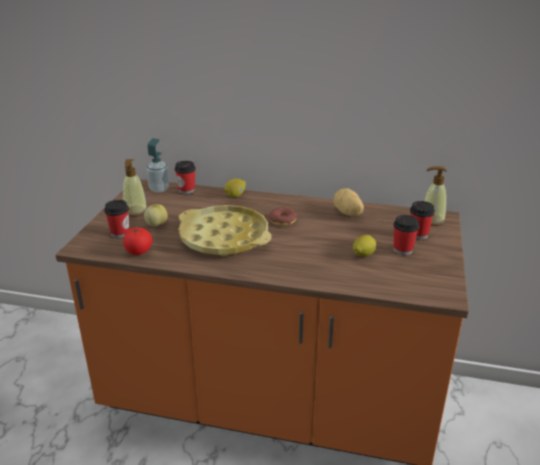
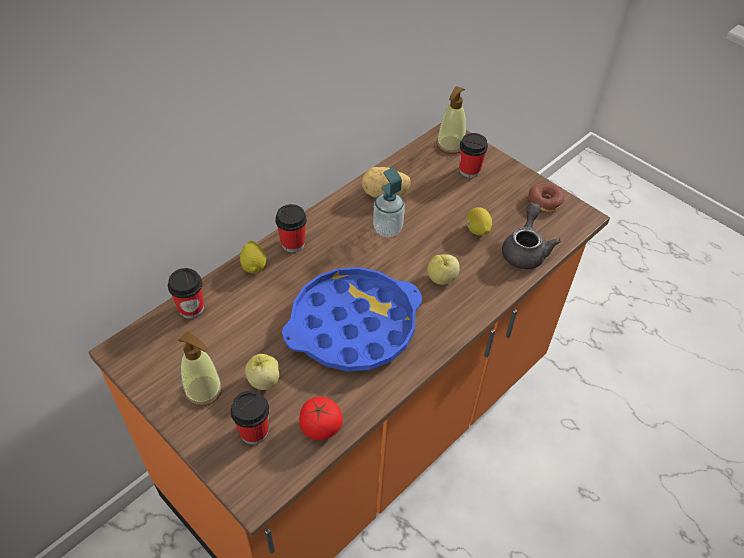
camera: 60 degrees left, 20 degrees up
soap dispenser [147,138,169,192] -> soap dispenser moved to [373,168,405,237]
yellow tray [179,205,271,256] -> blue tray [282,267,422,372]
donut [269,207,297,226] -> donut moved to [528,183,564,212]
cup [394,215,419,255] -> cup moved to [275,204,307,252]
none -> apple [427,254,460,285]
none -> grey teapot [502,203,561,269]

